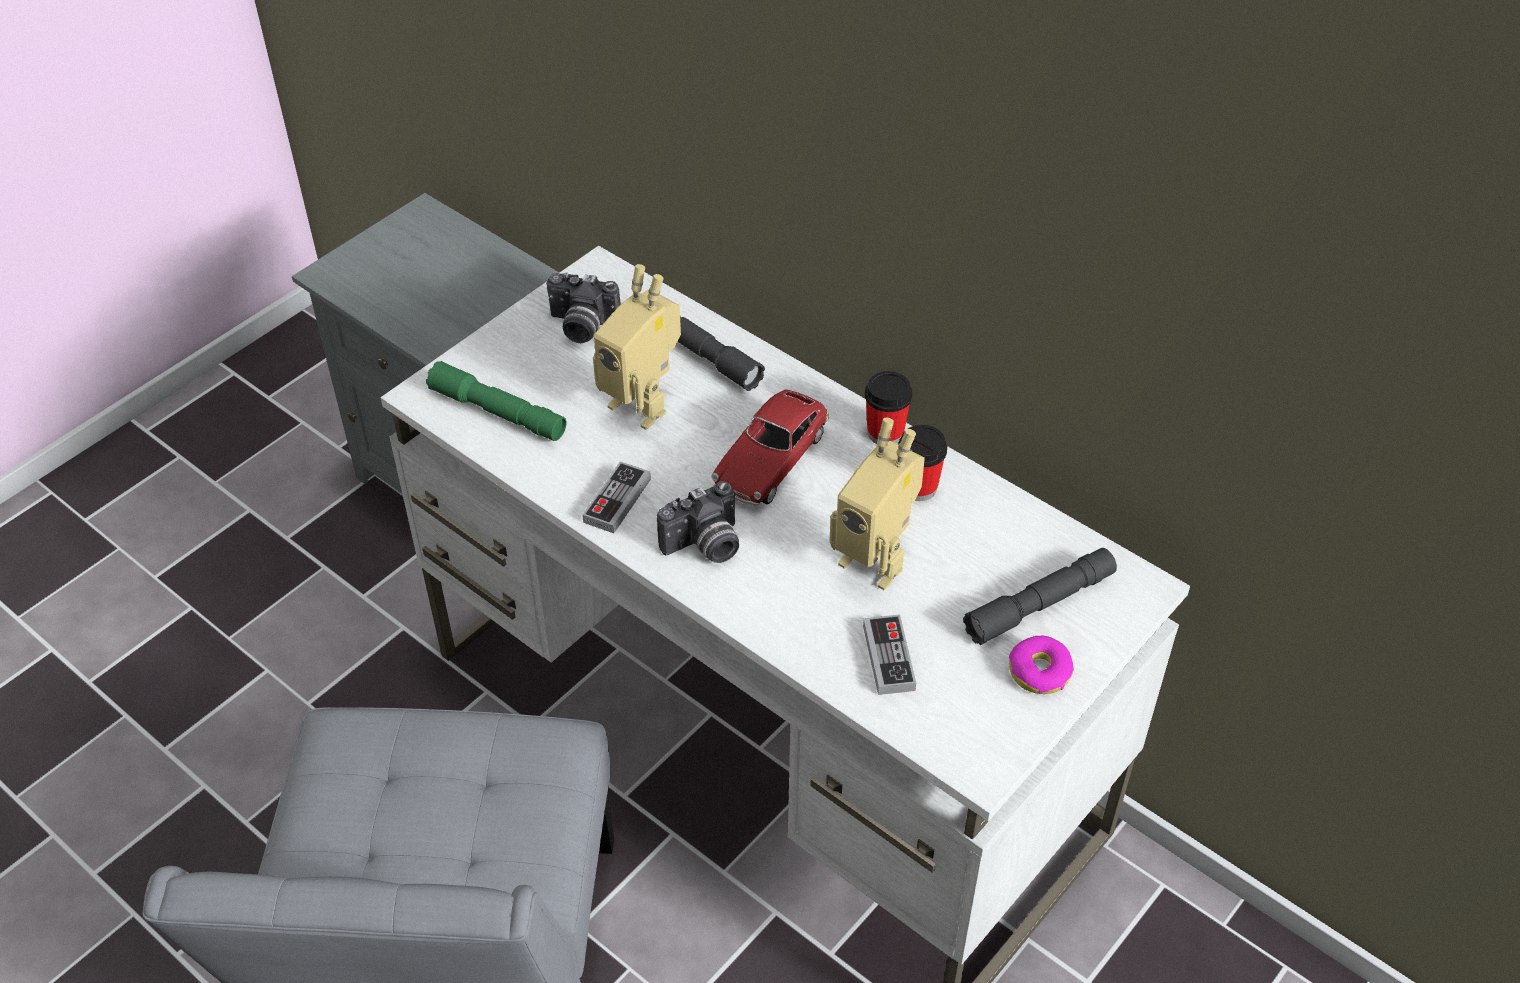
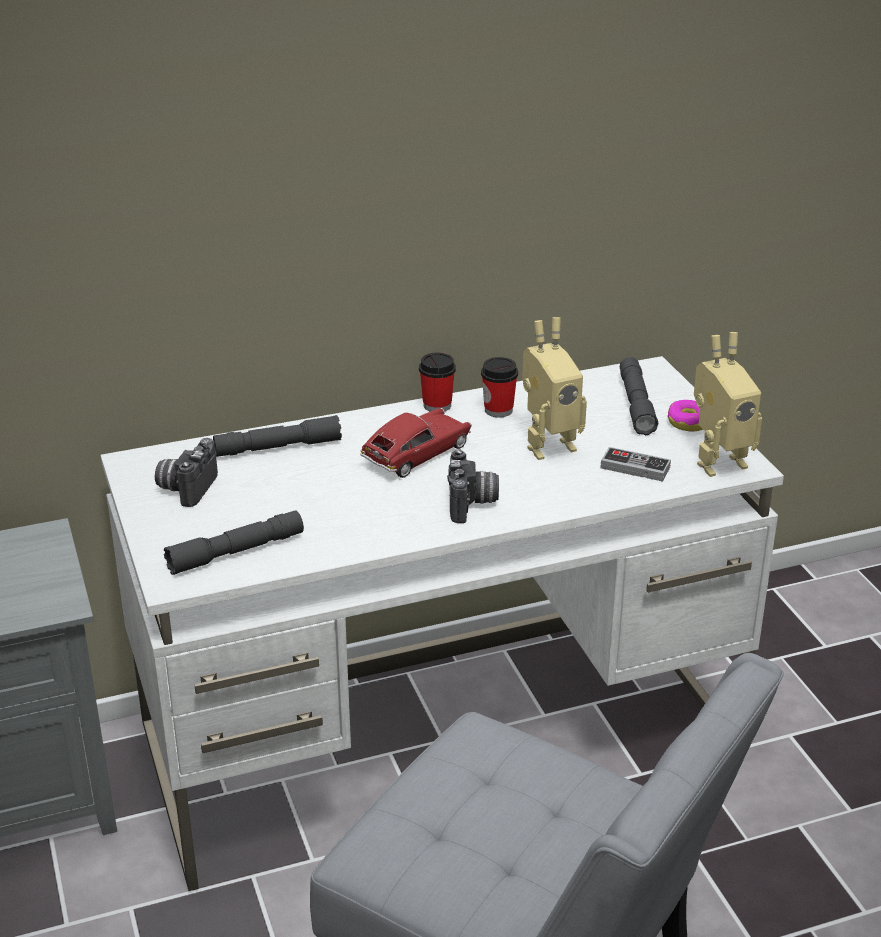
camera: 60 degrees left, 15 degrees down
green flashlight [426,361,566,441] -> grey flashlight [164,510,304,575]
camera [546,273,621,343] -> camera turned 150 degrees clockwise [155,438,218,507]
game controller [582,461,651,533] -> none
toy robot [593,264,681,430] -> toy robot moved to [694,332,762,477]
toy car [711,390,829,505] -> toy car turned 105 degrees counterclockwise [360,408,472,478]

